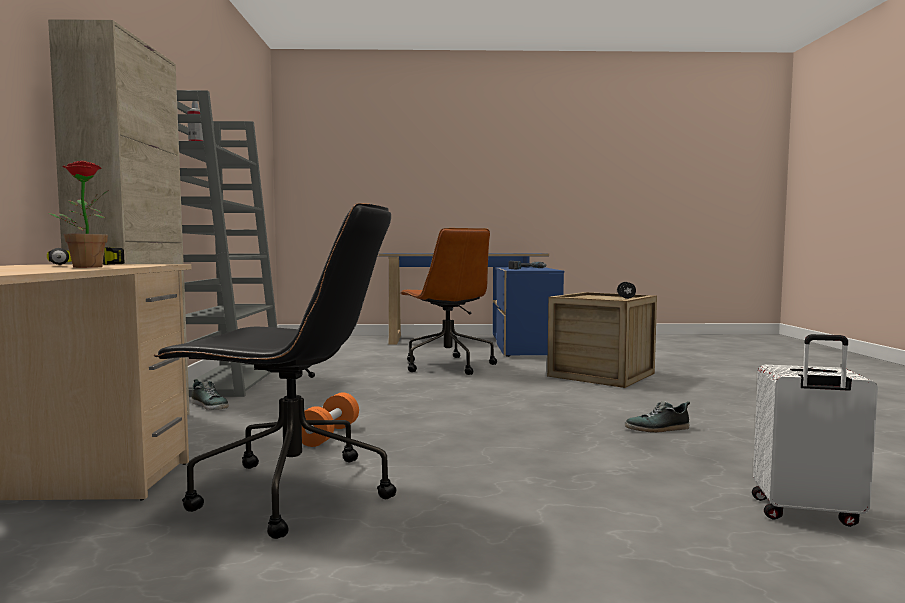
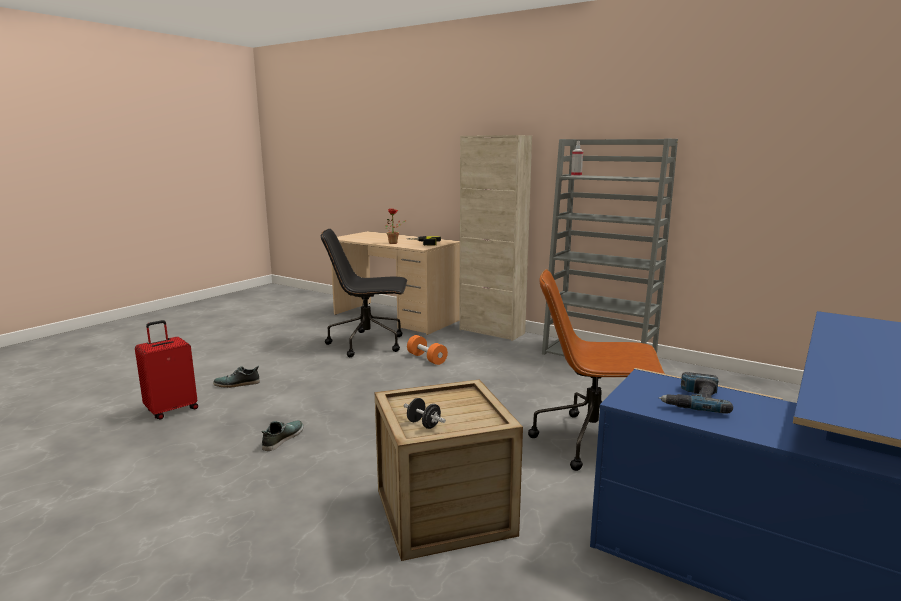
camera: 125 degrees right, 10 degrees up
black office chair [154,203,396,539] -> black office chair turned 45 degrees clockwise [321,229,407,357]
shoe [191,379,229,410] -> shoe moved to [213,366,260,388]
white suitcase [752,334,878,527] -> red suitcase [135,320,198,419]

